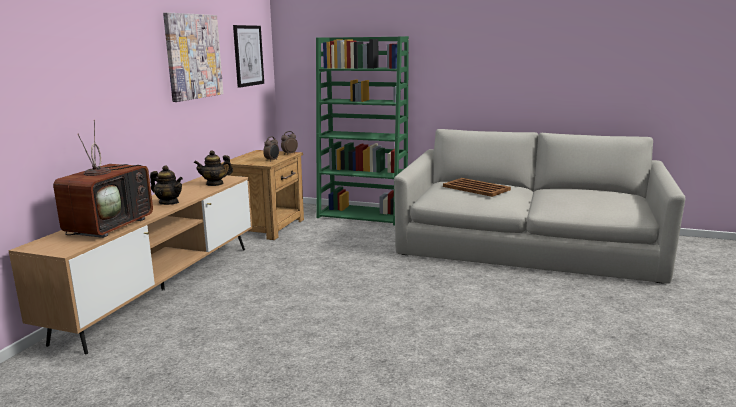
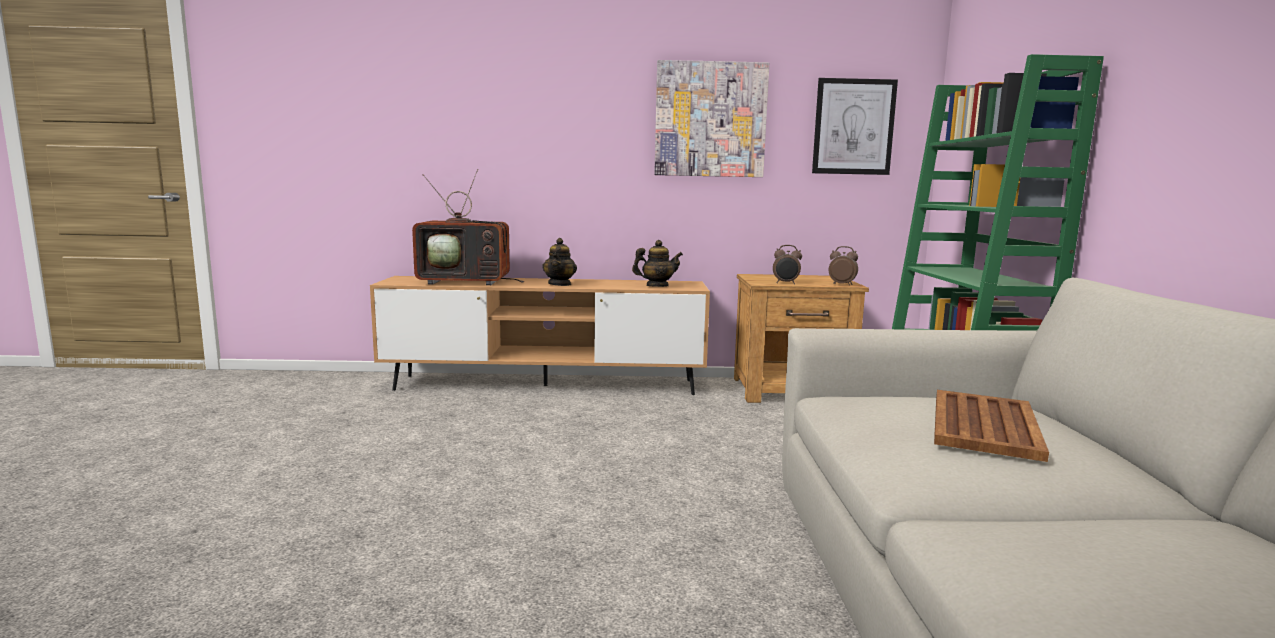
camera: 70 degrees right, 5 degrees down
teapot [194,150,233,186] -> teapot turned 120 degrees clockwise [632,240,683,287]

